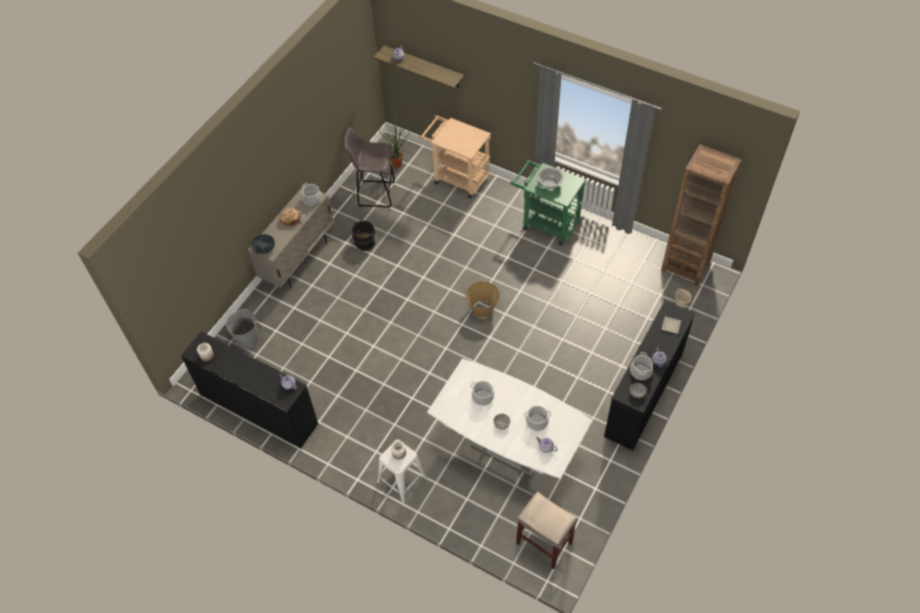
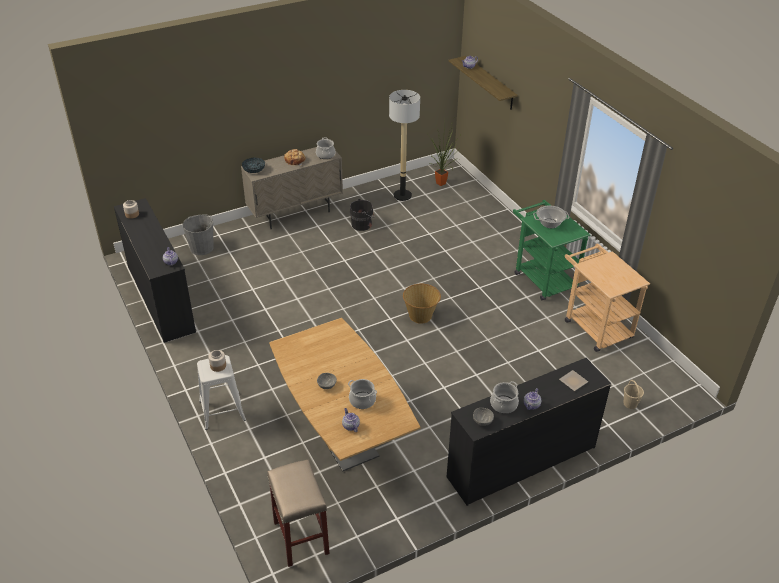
camera: 30 degrees right, 15 degrees down
grey stool [344,127,395,208] -> floor lamp [389,90,420,201]
beige cart [419,115,491,198] -> beige cart moved to [565,243,650,352]
white dining table [427,358,593,479] -> brown dining table [269,318,421,472]
cooking pot [471,381,495,406] -> none
brown bookcase [661,145,742,286] -> none

